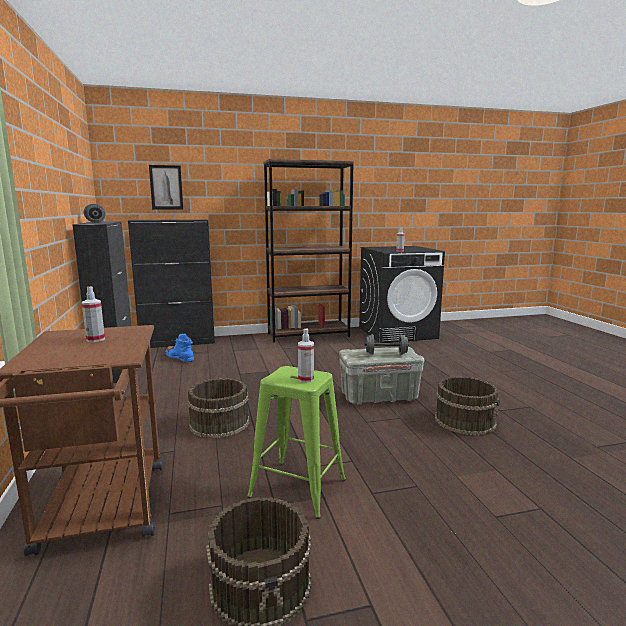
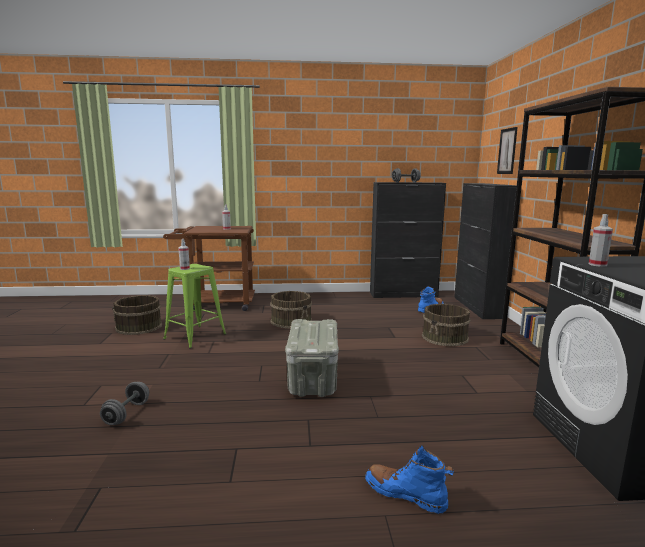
camera: 100 degrees right, 0 degrees up
grey dumbbell [365,334,409,355] -> grey dumbbell moved to [100,382,149,425]
brown bucket [435,376,500,435] -> brown bucket moved to [422,304,471,346]
none -> blue boot [365,445,454,514]

